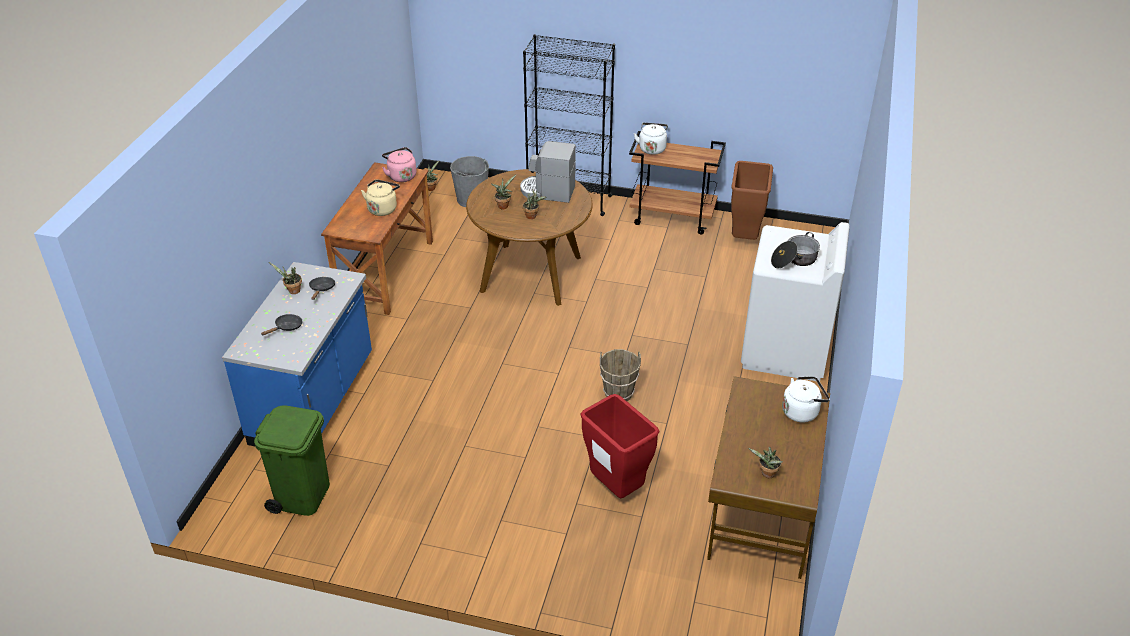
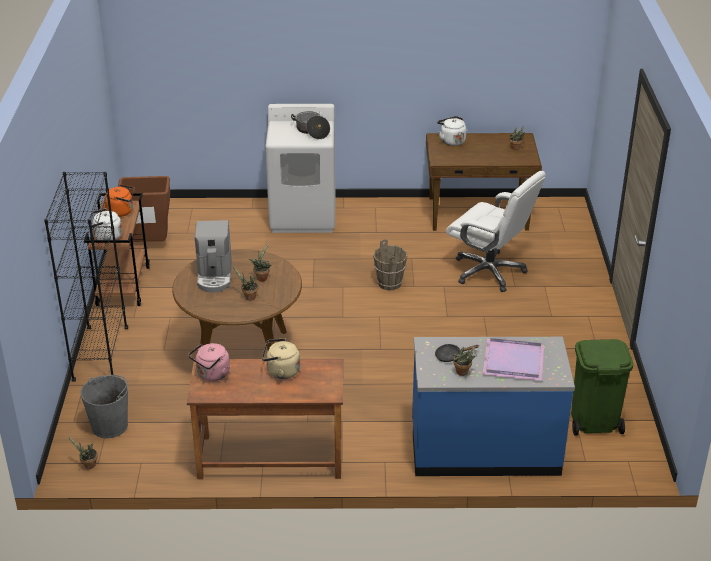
camera: 105 degrees left, 5 degrees down
black frying pan [261,314,303,335] -> purple tray [483,338,544,381]
red trash can [581,394,659,498] -> white office chair [446,171,546,292]
none -> orange kettle [104,184,135,217]

